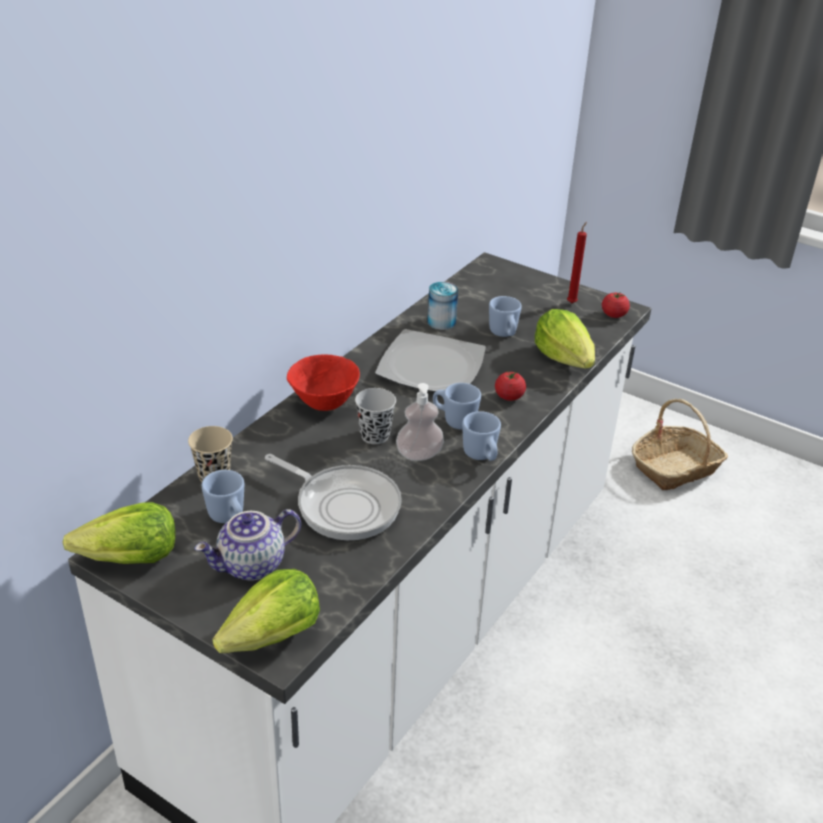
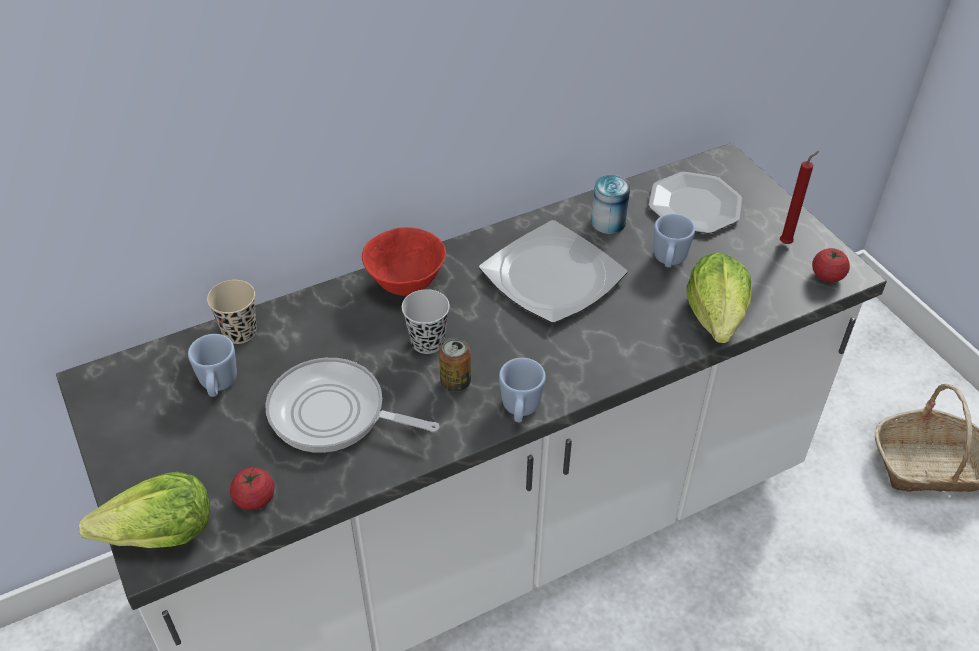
camera: 30 degrees right, 10 degrees up
lettuce [63,502,176,564] -> none
teapot [195,509,301,581] -> none
frying pan [265,454,402,540] -> frying pan turned 135 degrees clockwise [265,358,439,453]
soap dispenser [396,383,444,461] -> can [439,337,471,392]
blue mug [433,383,481,429] -> none
tomato [495,370,526,401] -> tomato moved to [230,467,275,510]
none -> plate [649,172,742,234]

